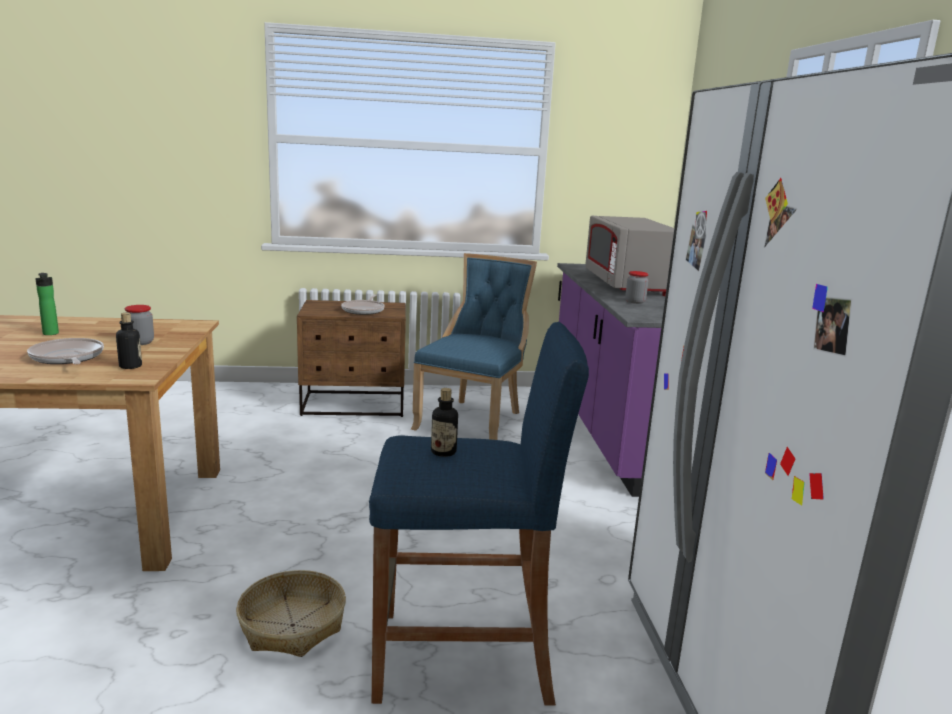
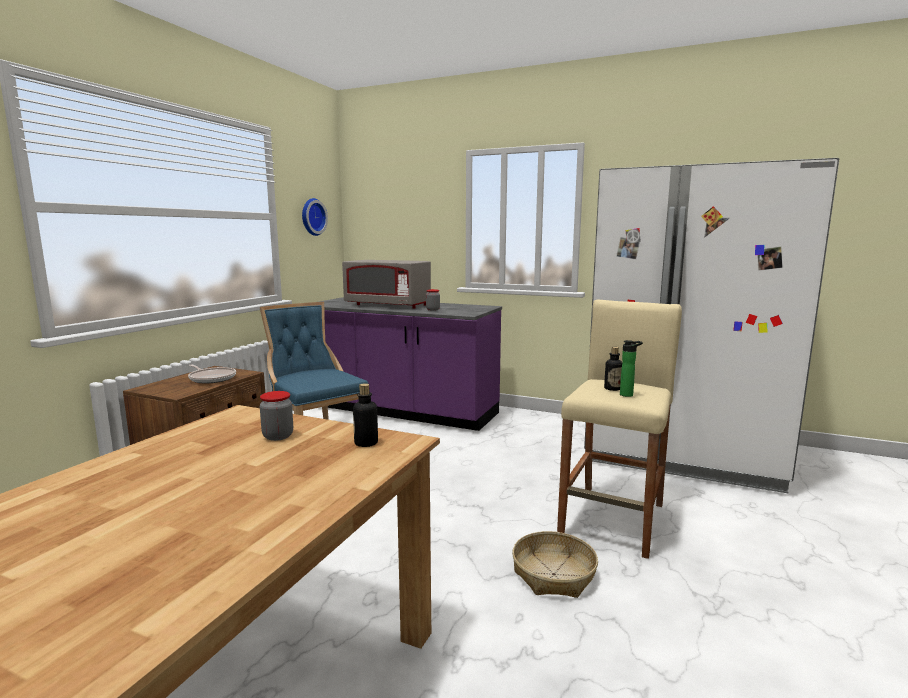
camera: 60 degrees left, 5 degrees down
frying pan [27,338,104,364] -> none
bottle [35,273,59,335] -> bottle moved to [620,340,643,397]
blue stool [369,322,589,705] -> beige stool [557,300,682,559]
none -> wall clock [302,198,328,236]

